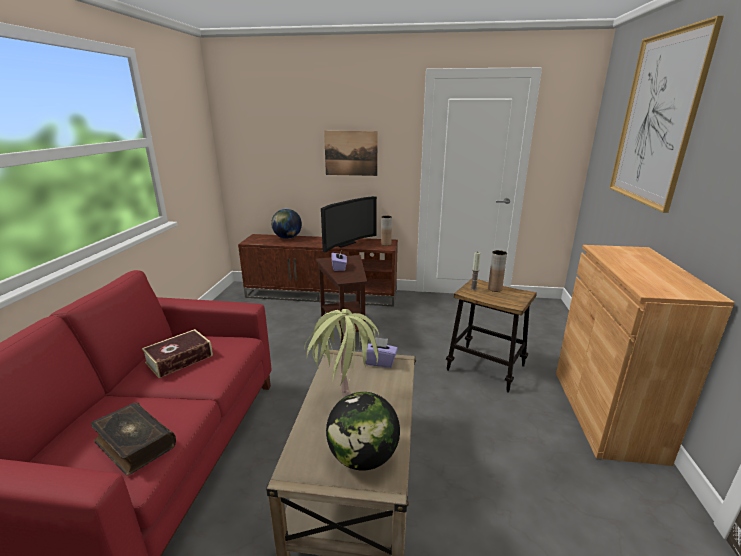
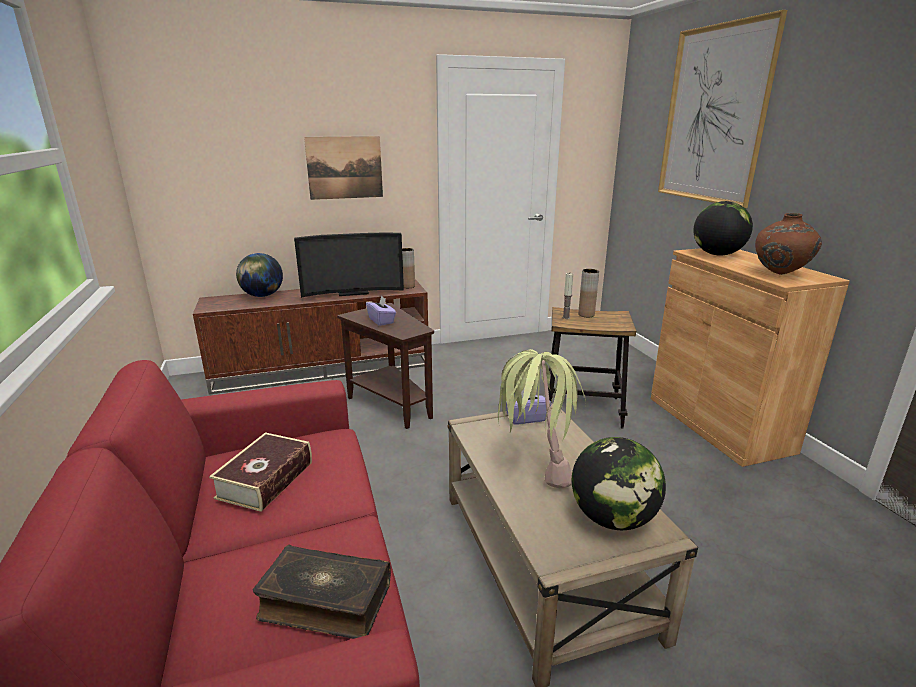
camera: 25 degrees left, 0 degrees up
television [321,196,377,253] -> television turned 60 degrees clockwise [294,232,404,298]
none -> globe [693,201,753,255]
none -> brown vase [755,213,822,275]

